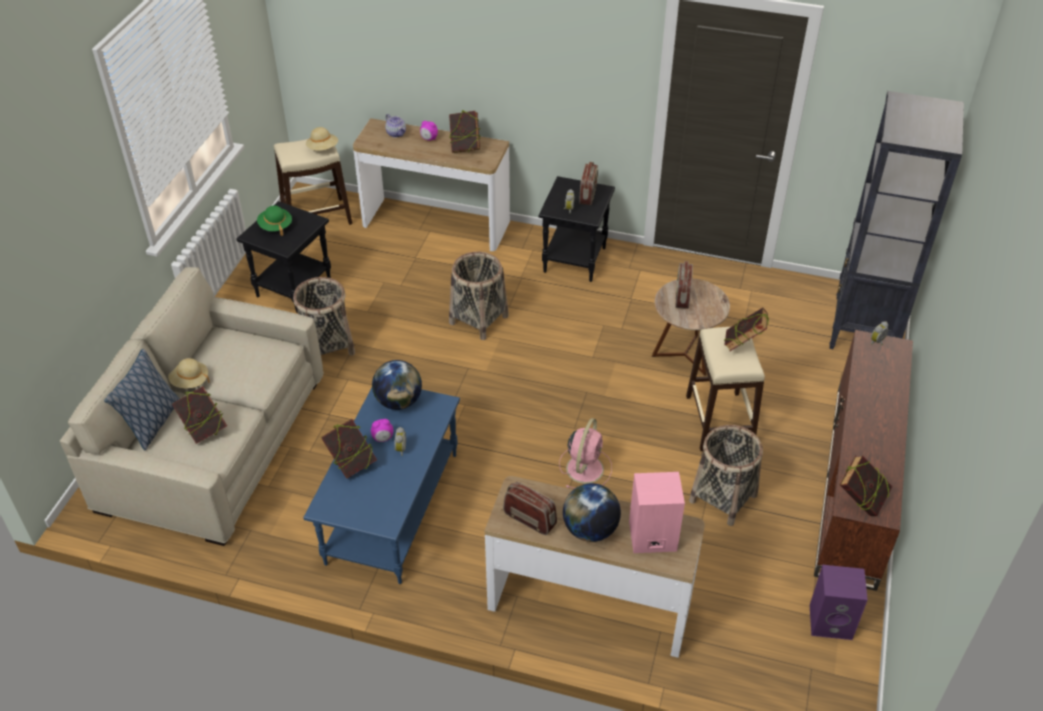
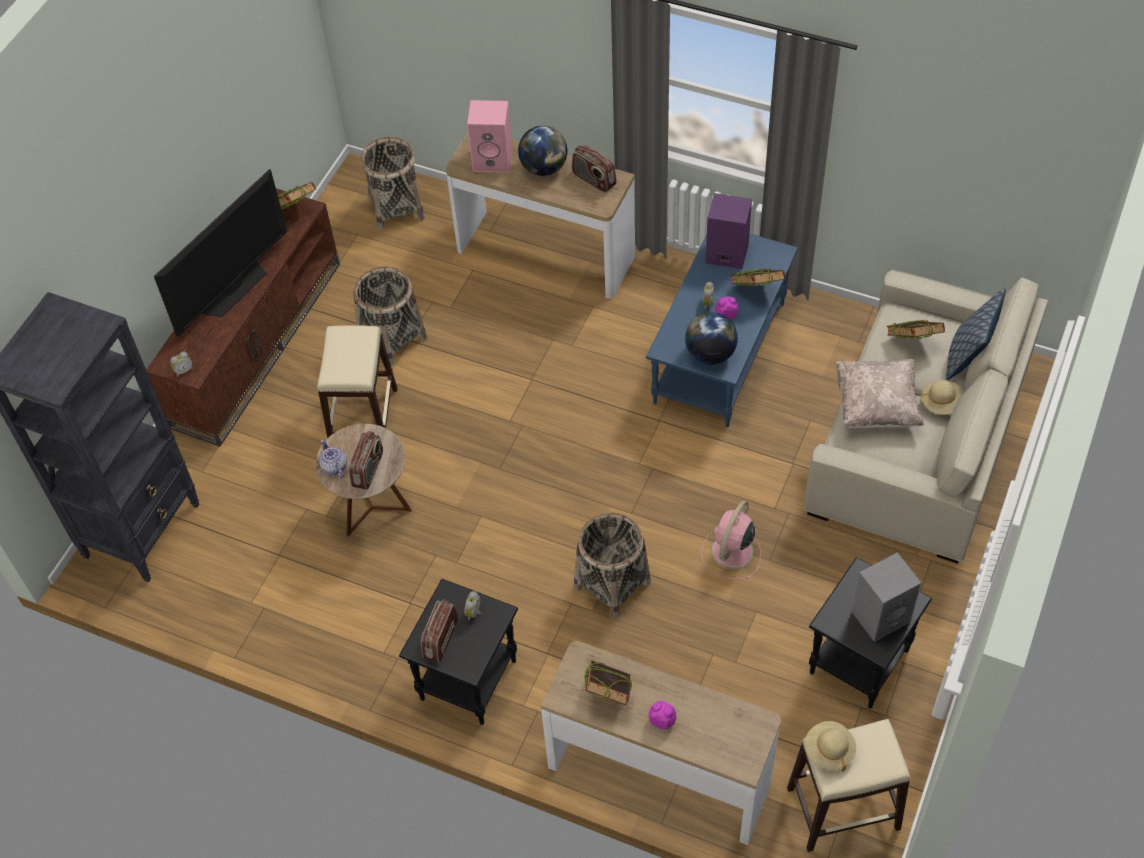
camera: 170 degrees left, 10 degrees up
green hat [257,205,292,236] -> grey speaker [851,552,921,642]
basket [293,277,355,356] -> basket moved to [361,137,425,230]
teapot [385,114,406,138] -> teapot moved to [319,439,347,478]
pink fan [559,418,612,489] -> pink fan moved to [701,501,761,580]
book [724,308,769,351] -> none
purple speaker [810,565,868,640] -> purple speaker moved to [705,193,752,269]
none -> television [154,169,287,337]
none -> beige pillow [835,359,924,428]

